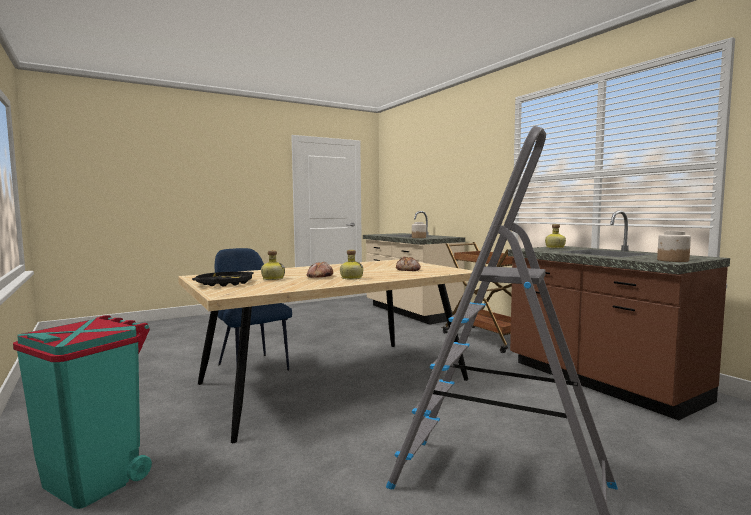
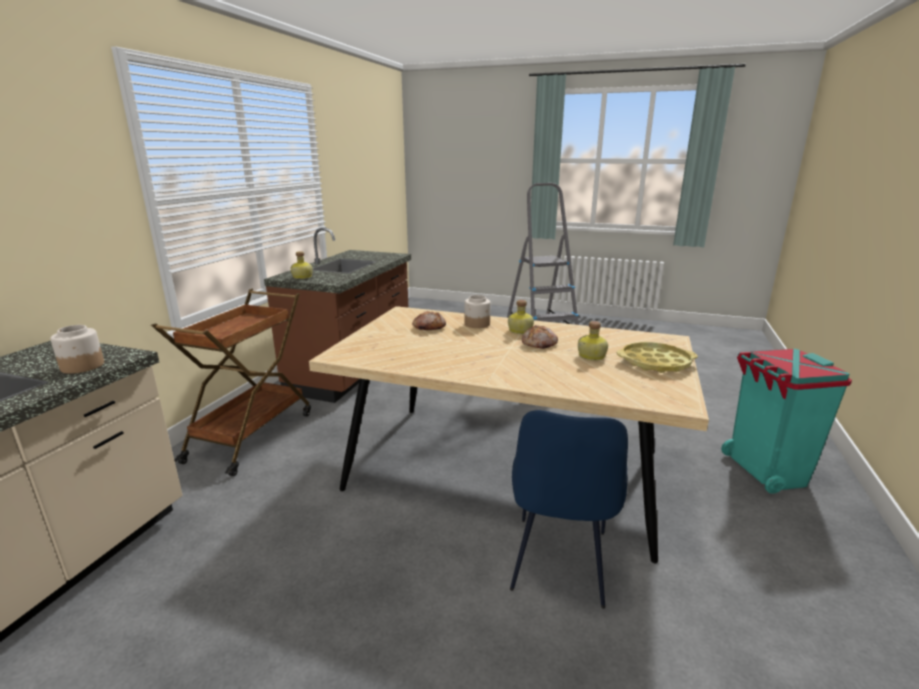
camera: 130 degrees left, 15 degrees up
black tray [192,272,254,287] -> yellow tray [617,342,698,373]
jar [657,231,691,262] -> jar moved to [464,295,491,328]

